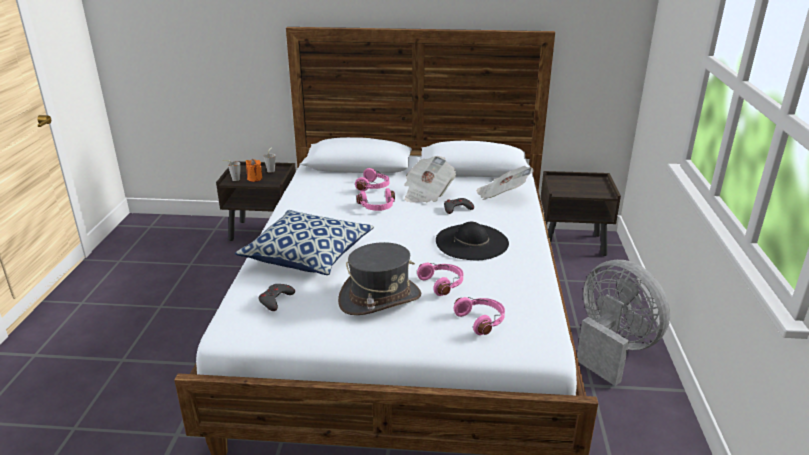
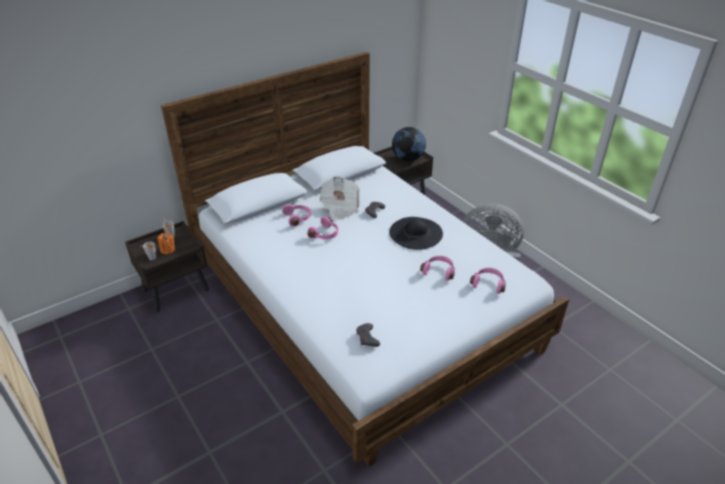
camera: 40 degrees left, 10 degrees up
pillow [235,210,374,275] -> none
grey hat [338,242,421,315] -> none
newspaper [476,166,534,200] -> none
none -> globe [392,127,426,161]

